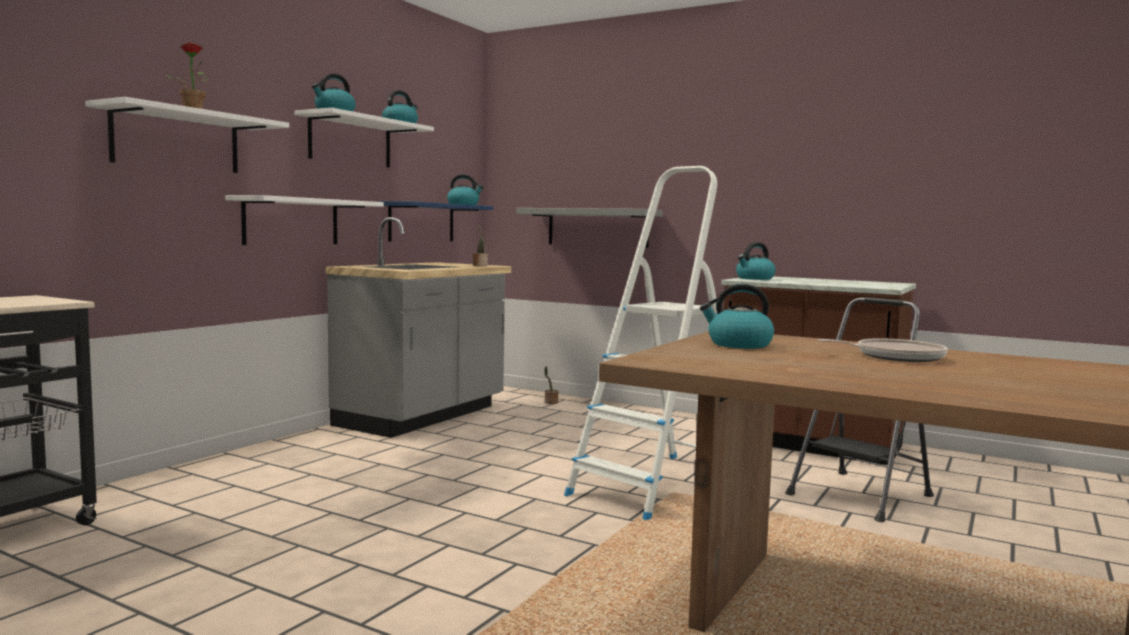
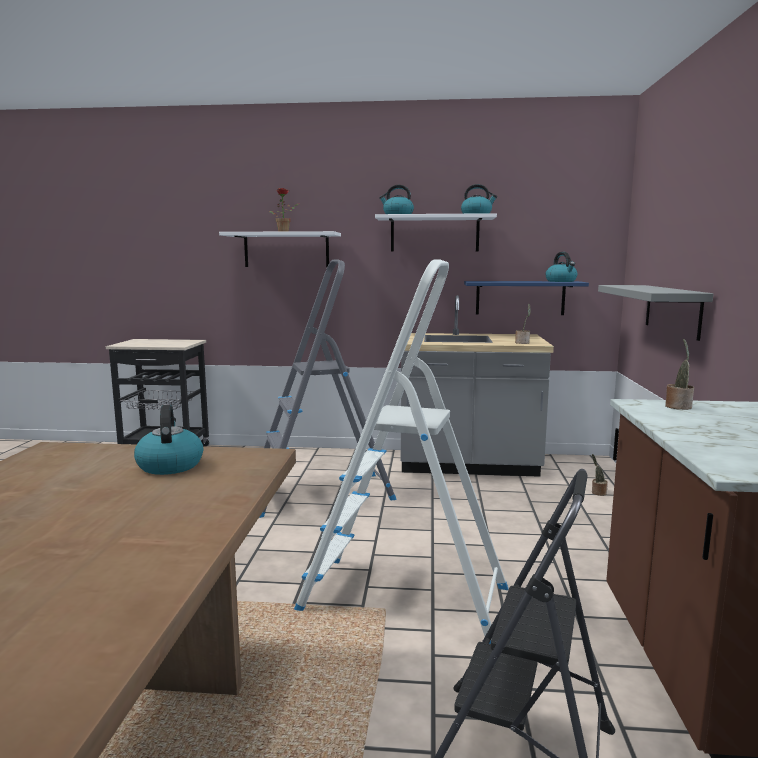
camera: 65 degrees right, 5 degrees up
white shelf [225,195,384,245] -> none
kettle [736,242,776,280] -> potted plant [665,338,694,410]
frying pan [818,339,948,362] -> none
none -> grey step ladder [259,260,396,518]

